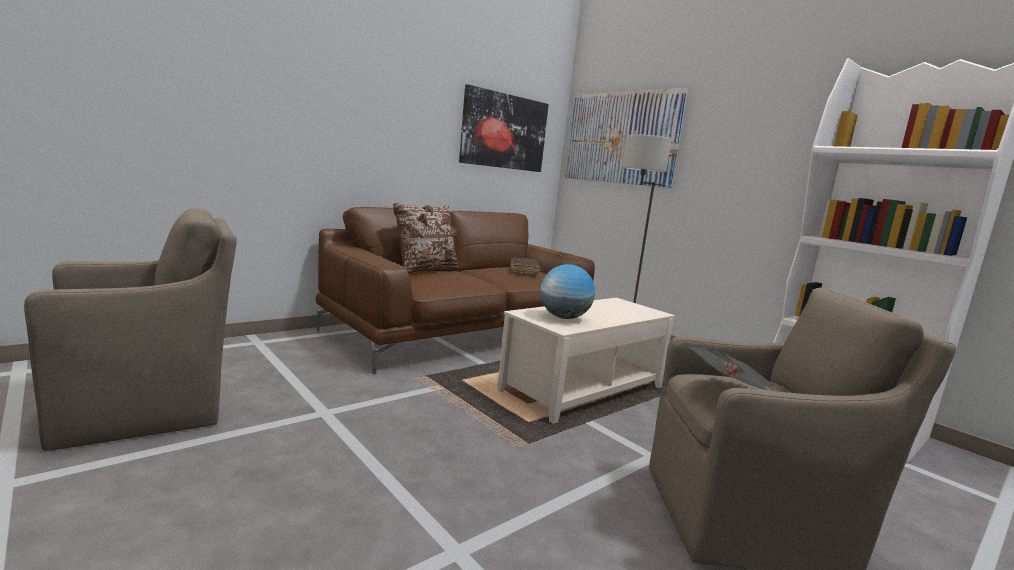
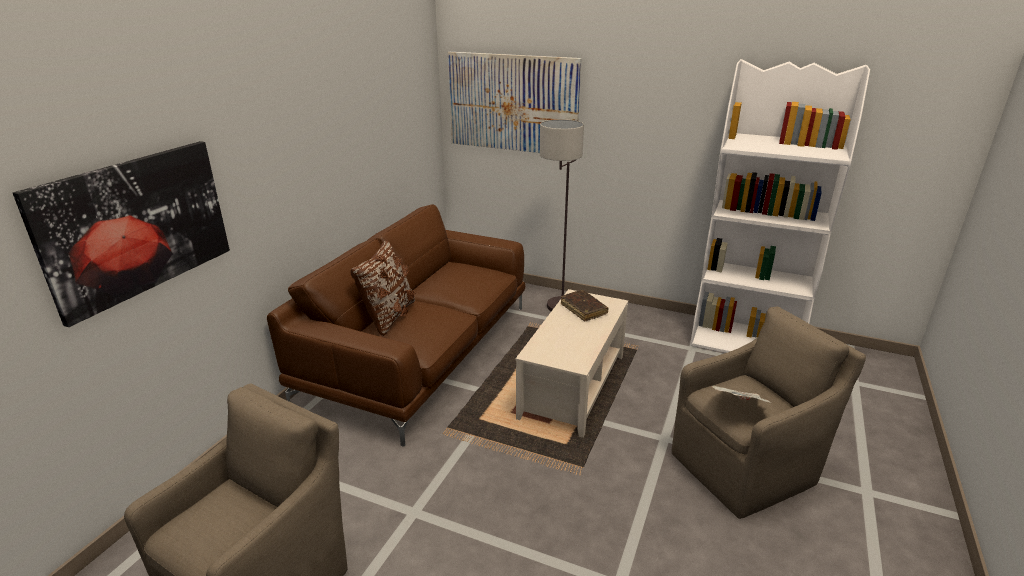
camera: 25 degrees left, 15 degrees up
picture [459,84,549,172] -> picture moved to [13,141,230,327]
brown book [510,258,540,274] -> brown book moved to [561,290,608,321]
globe [540,264,595,319] -> none

